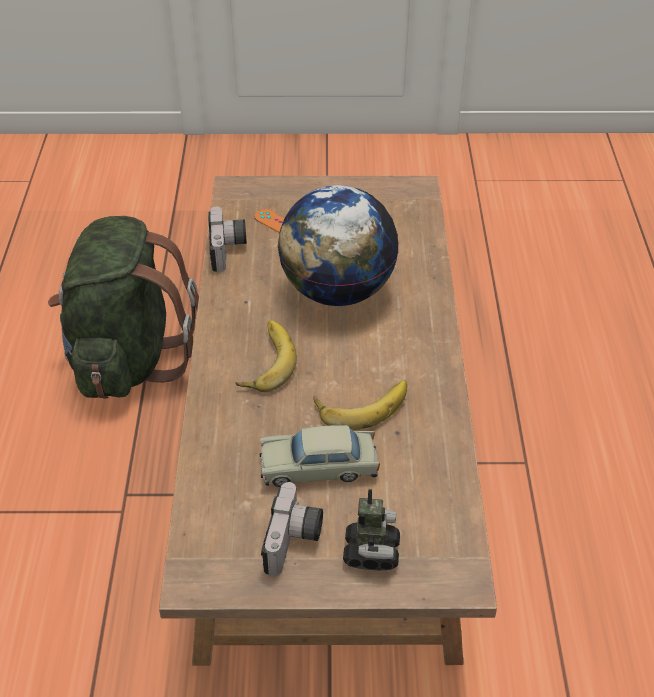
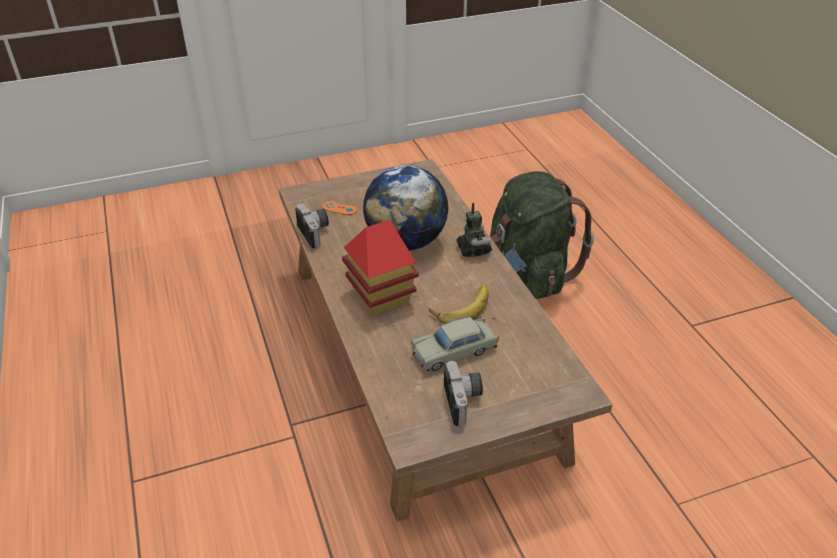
camera: 20 degrees left, 5 degrees down
green backpack [48,216,199,399] -> green backpack moved to [490,171,594,299]
banana [235,320,297,392] -> toy house [342,220,419,316]
toy robot [343,489,400,570] -> toy robot moved to [456,203,492,257]

